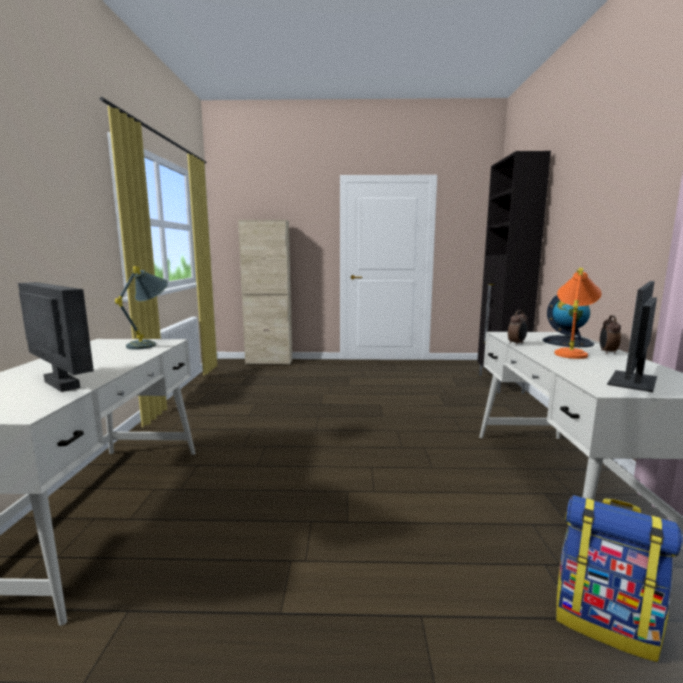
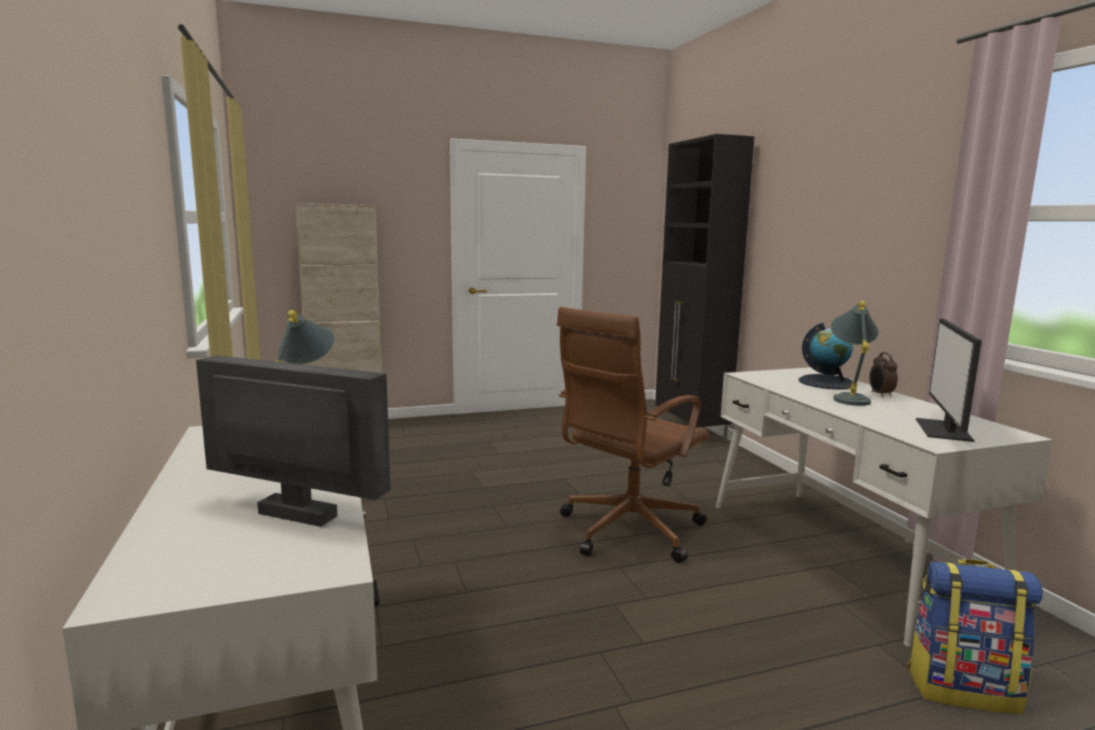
camera: 20 degrees left, 0 degrees up
alarm clock [508,310,528,345] -> none
orange table lamp [554,268,601,359] -> grey table lamp [830,301,879,406]
none -> brown office chair [557,307,709,563]

